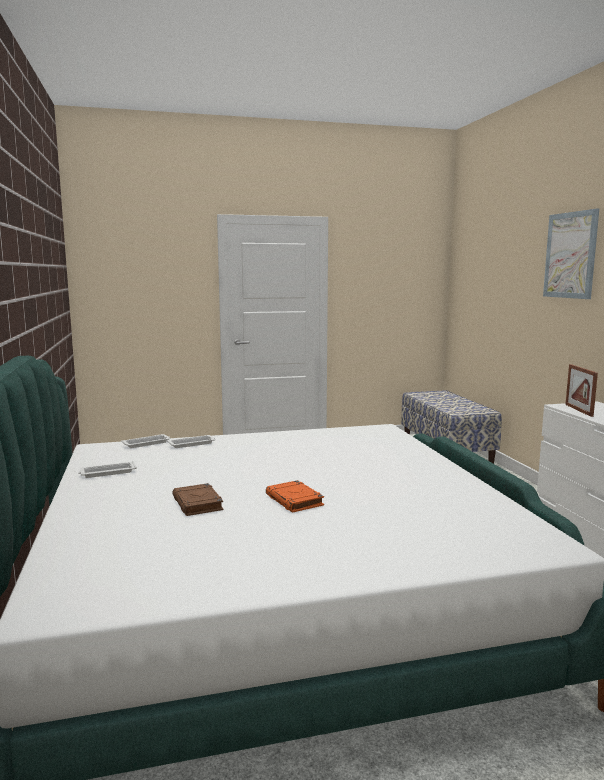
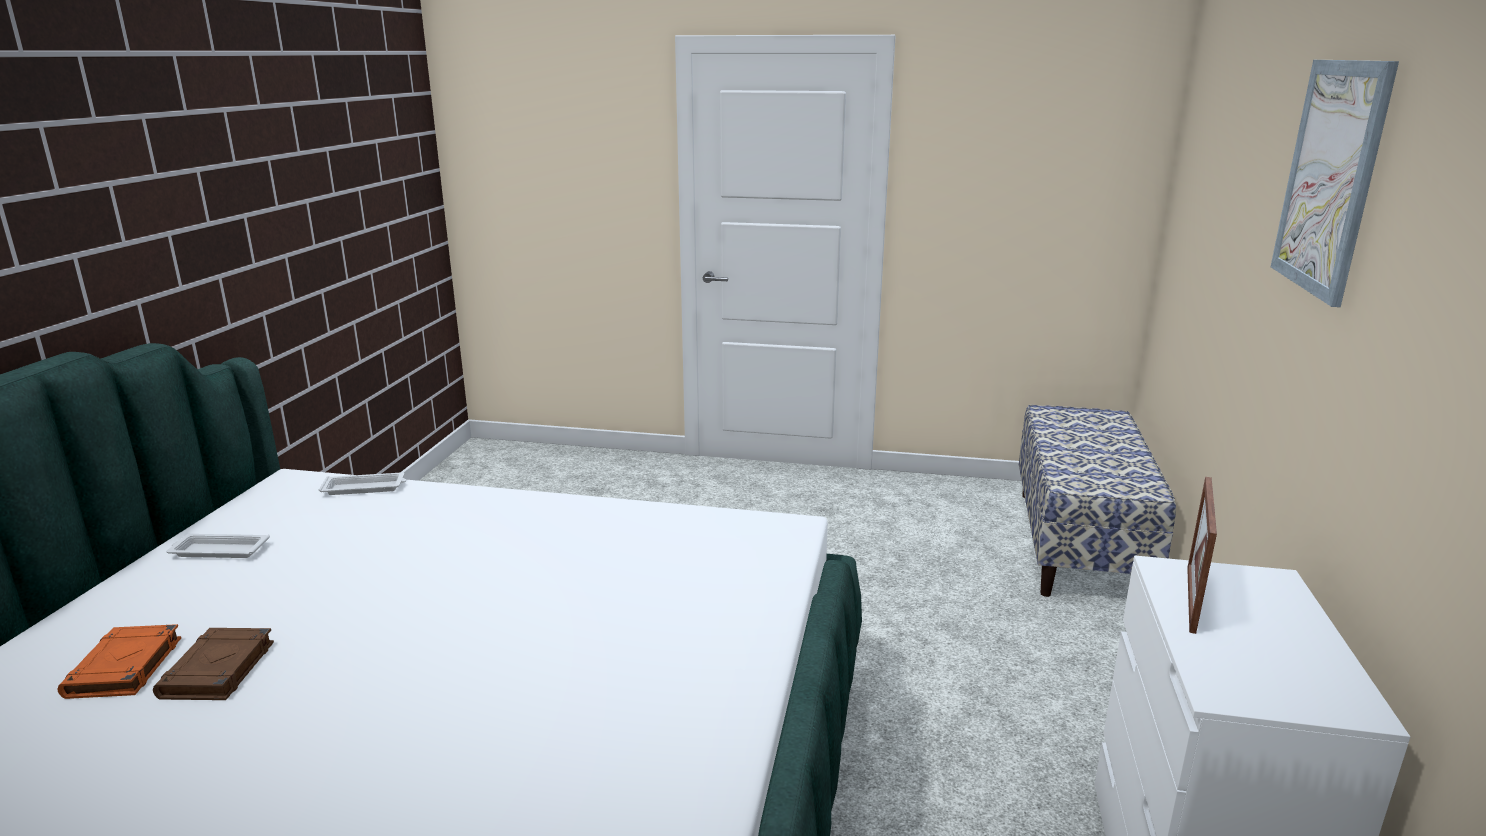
camera: 25 degrees right, 10 degrees up
white tray [167,435,216,448] -> none
orange book [266,480,324,513] -> orange book moved to [58,624,181,699]

